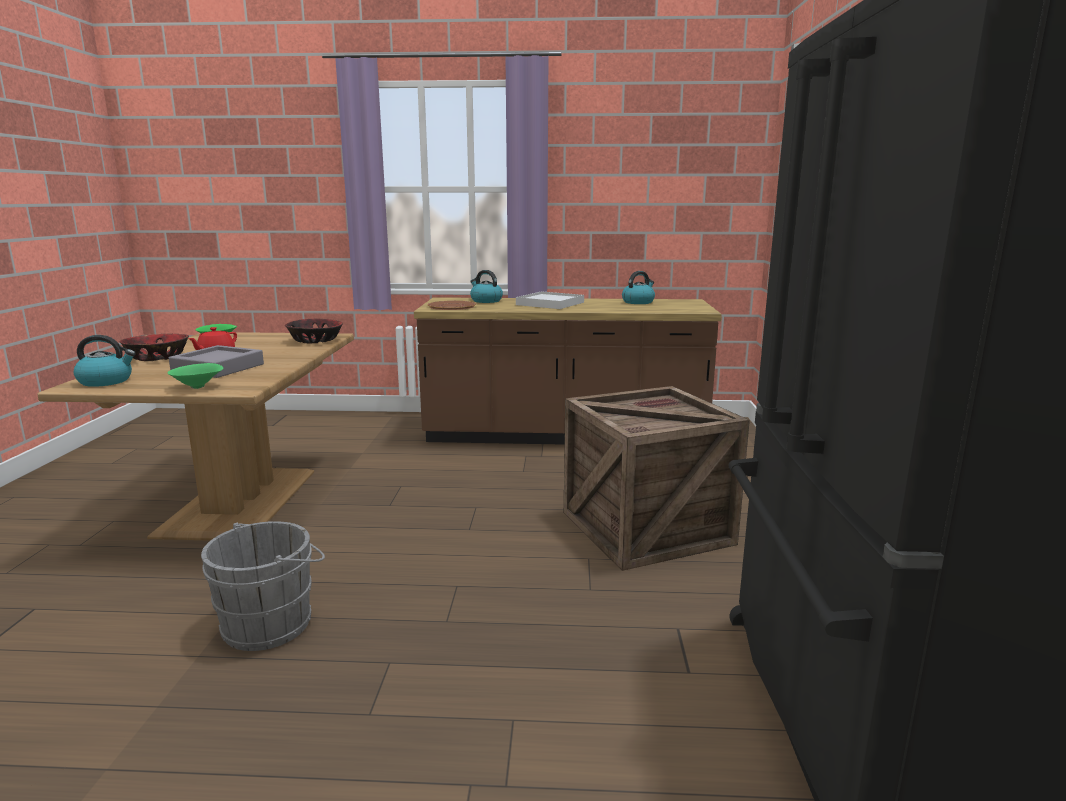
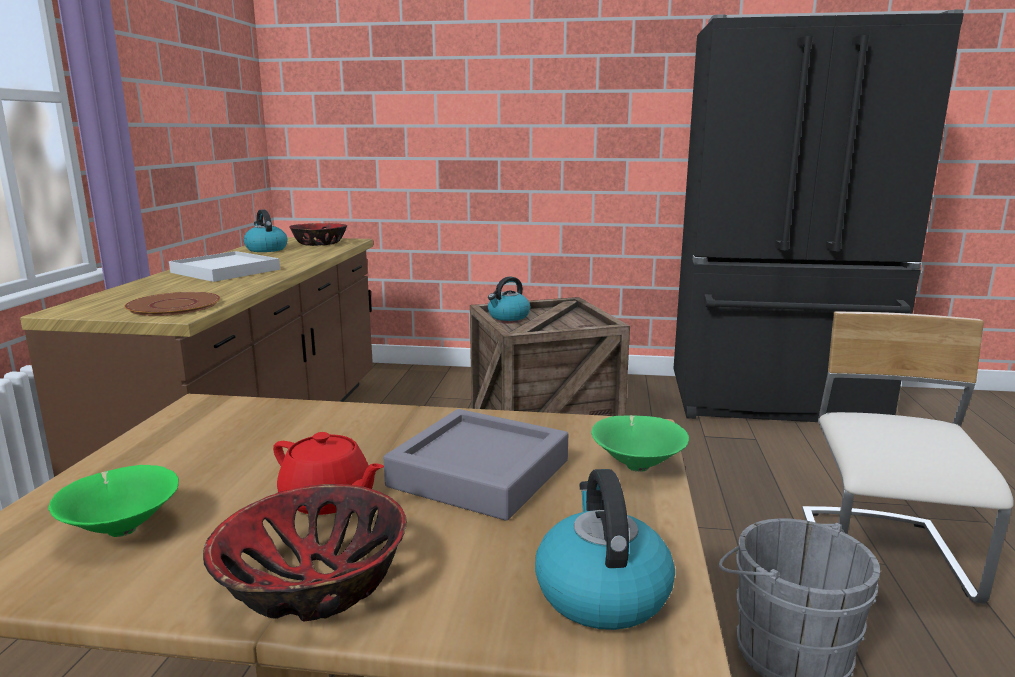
camera: 85 degrees left, 0 degrees up
bowl [285,319,343,343] -> bowl moved to [289,223,347,246]
kettle [470,270,503,303] -> kettle moved to [488,277,530,321]
none -> beige chair [802,312,1014,604]

